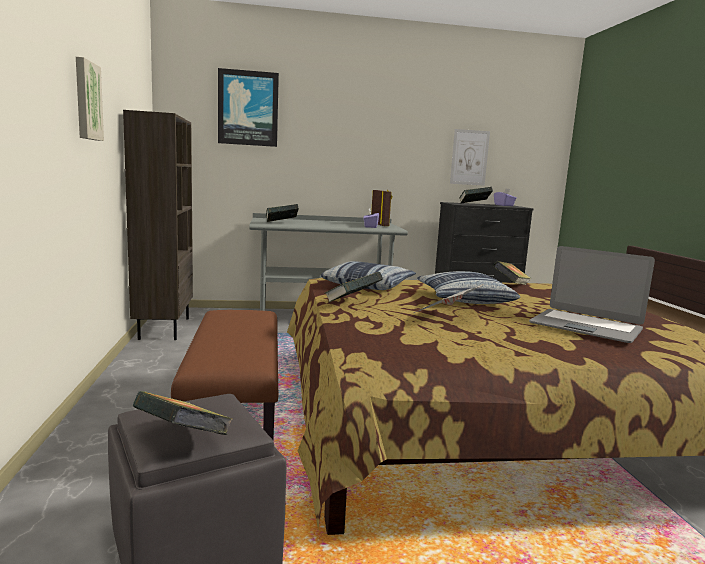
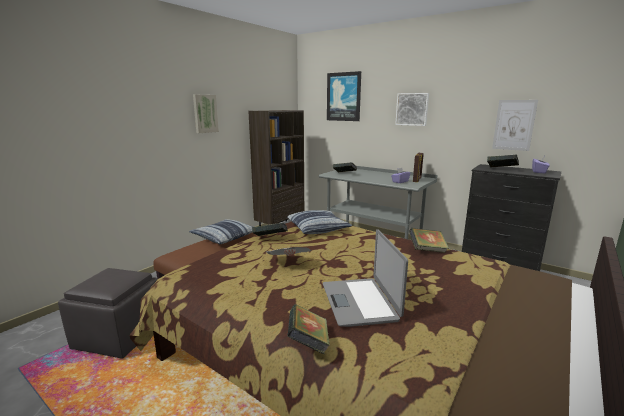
camera: 45 degrees right, 5 degrees up
book [133,391,233,435] -> book moved to [288,304,330,355]
pillow [417,271,520,304] -> pillow moved to [189,219,253,244]
none -> picture [395,93,429,126]

